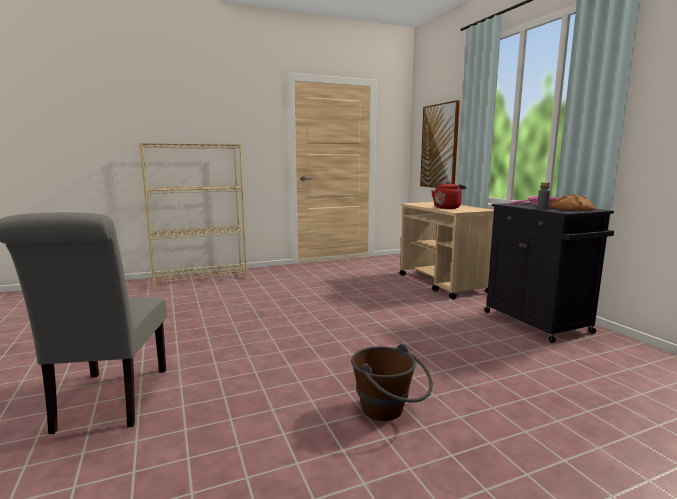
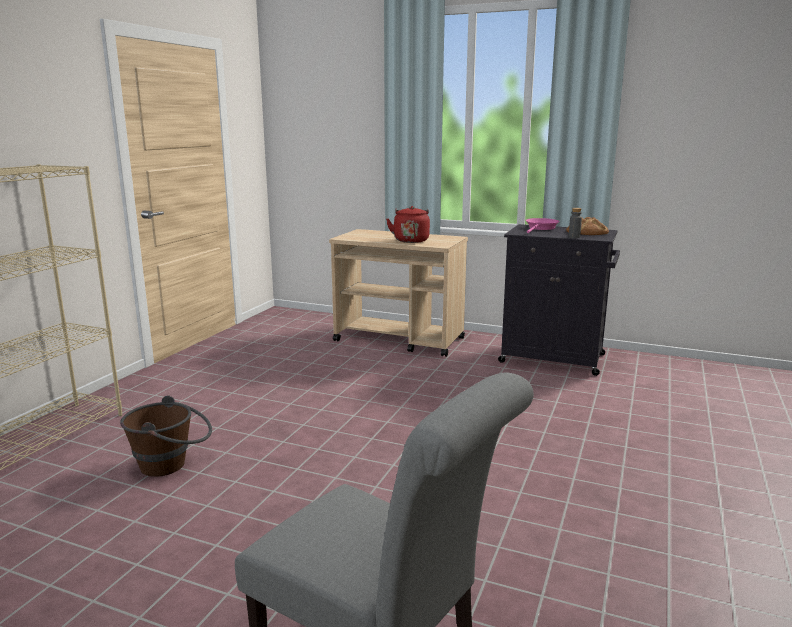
camera: 45 degrees left, 5 degrees up
brown bucket [351,344,433,421] -> brown bucket moved to [120,395,212,477]
picture [420,100,460,188] -> none

